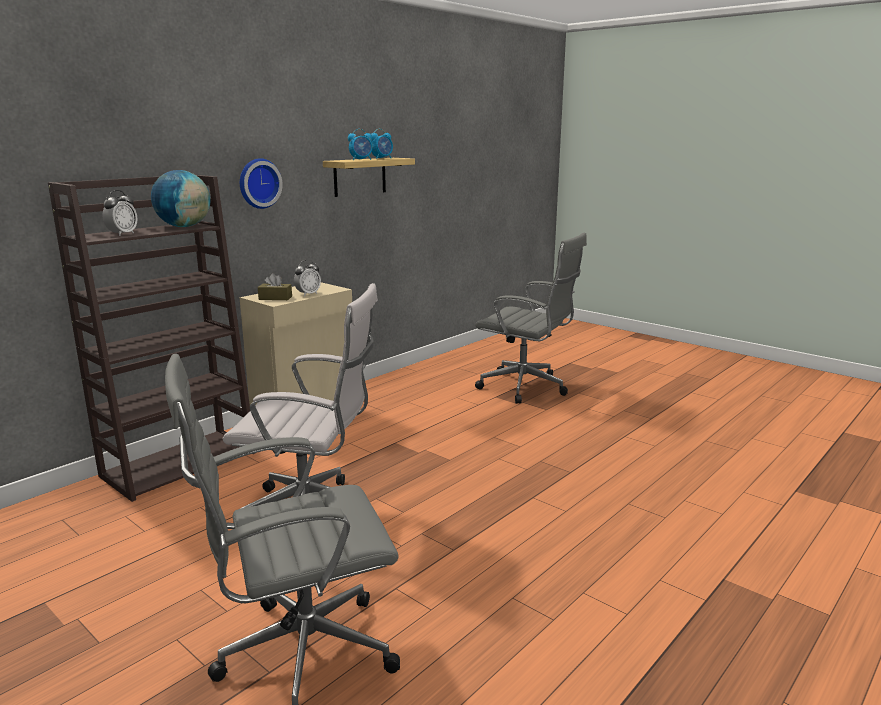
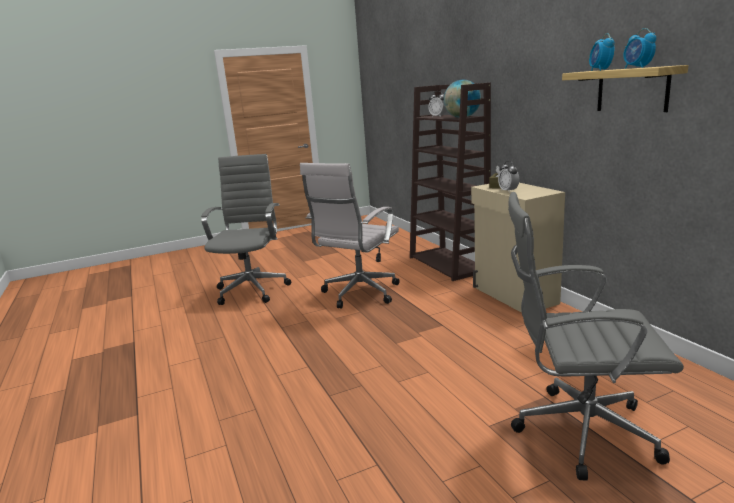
camera: 115 degrees right, 0 degrees up
wall clock [240,158,283,209] -> none
grey office chair [475,233,587,404] -> grey office chair turned 45 degrees clockwise [508,192,684,481]

